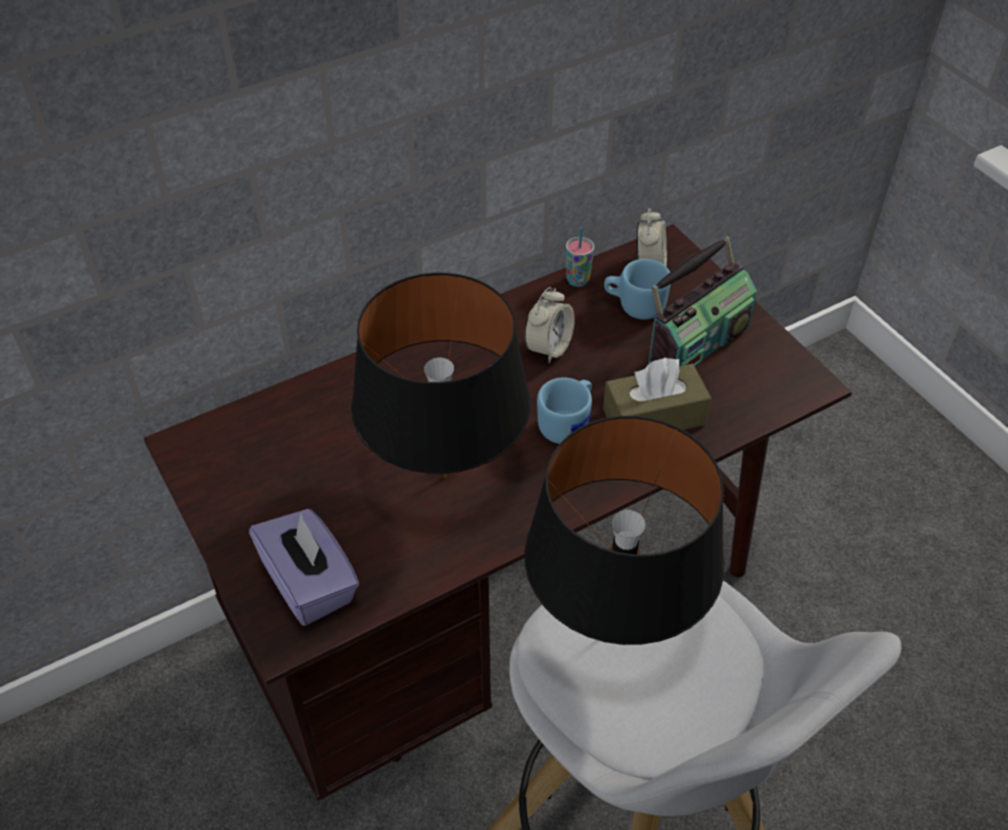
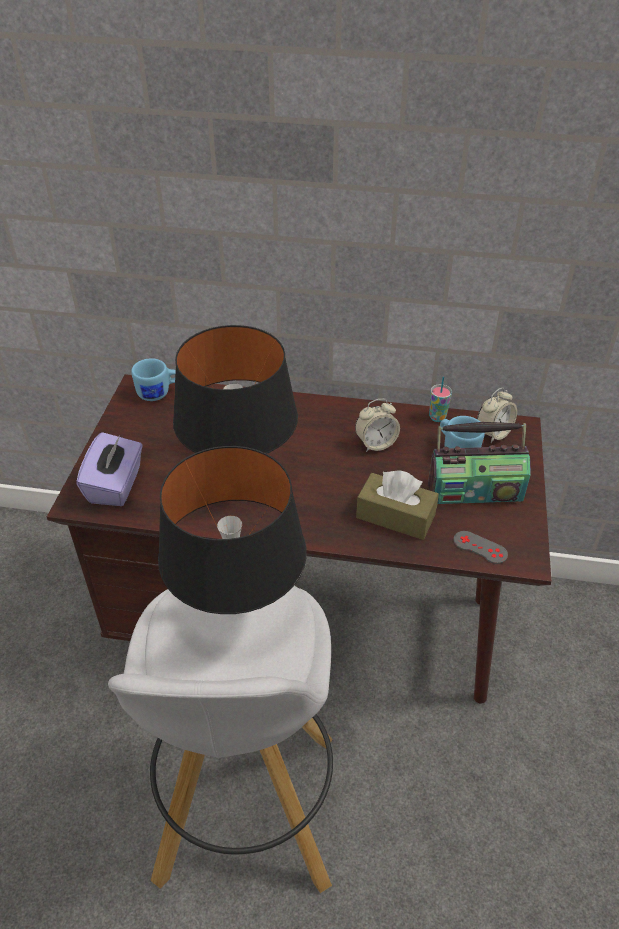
camera: 40 degrees right, 5 degrees down
blue mug [537,378,592,444] -> blue mug moved to [131,358,175,401]
none -> grey game controller [453,531,508,564]

